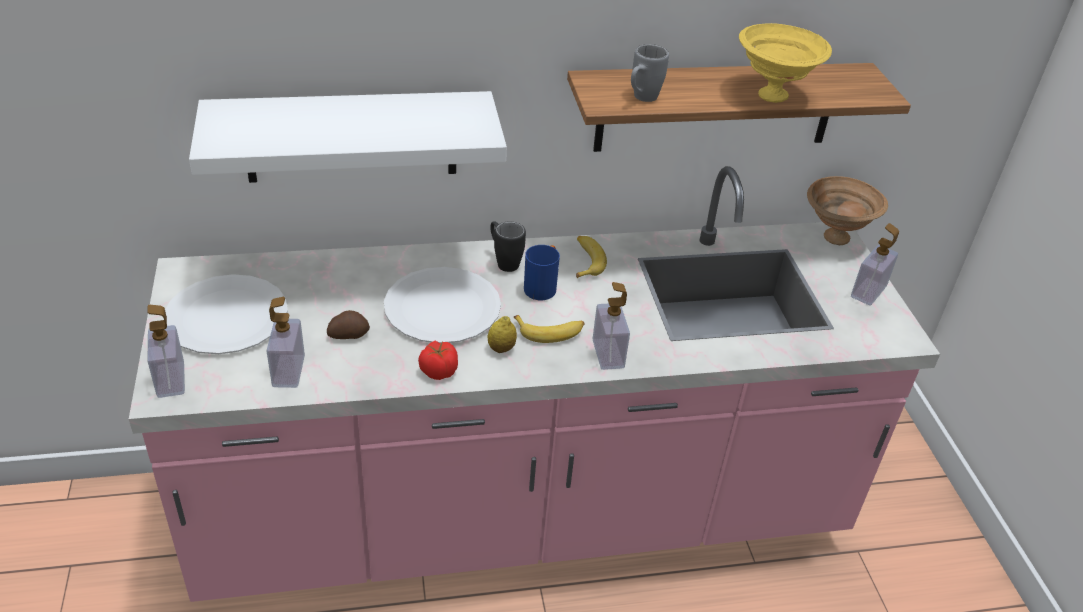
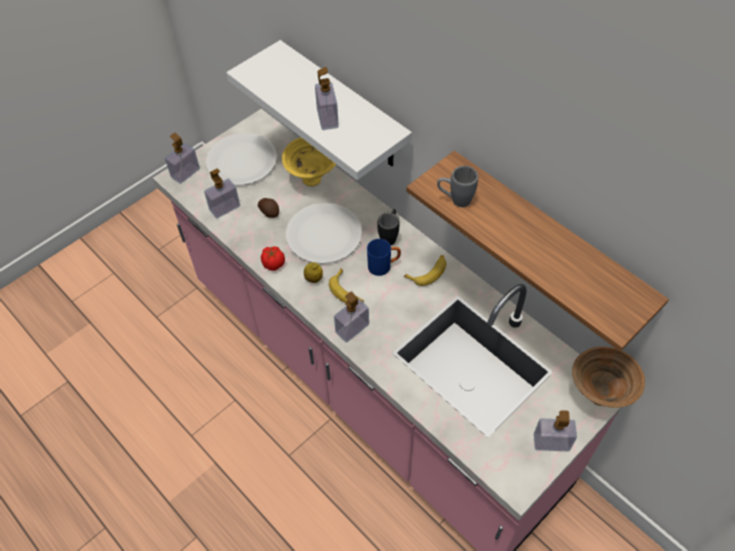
camera: 60 degrees right, 15 degrees up
yellow bowl [739,23,832,103] -> yellow bowl moved to [282,138,336,186]
none -> soap dispenser [315,67,339,130]

